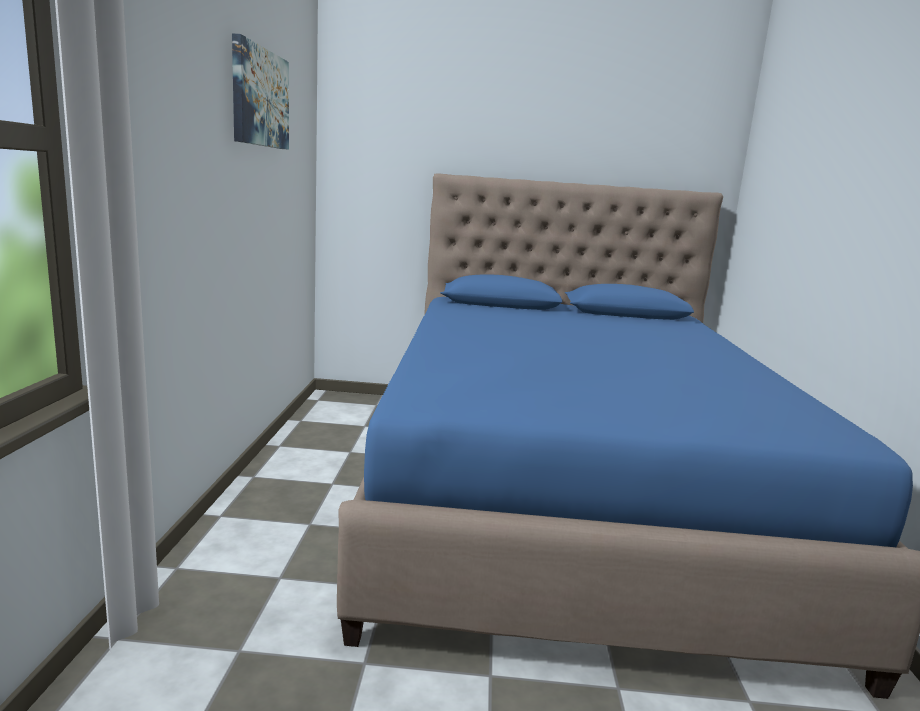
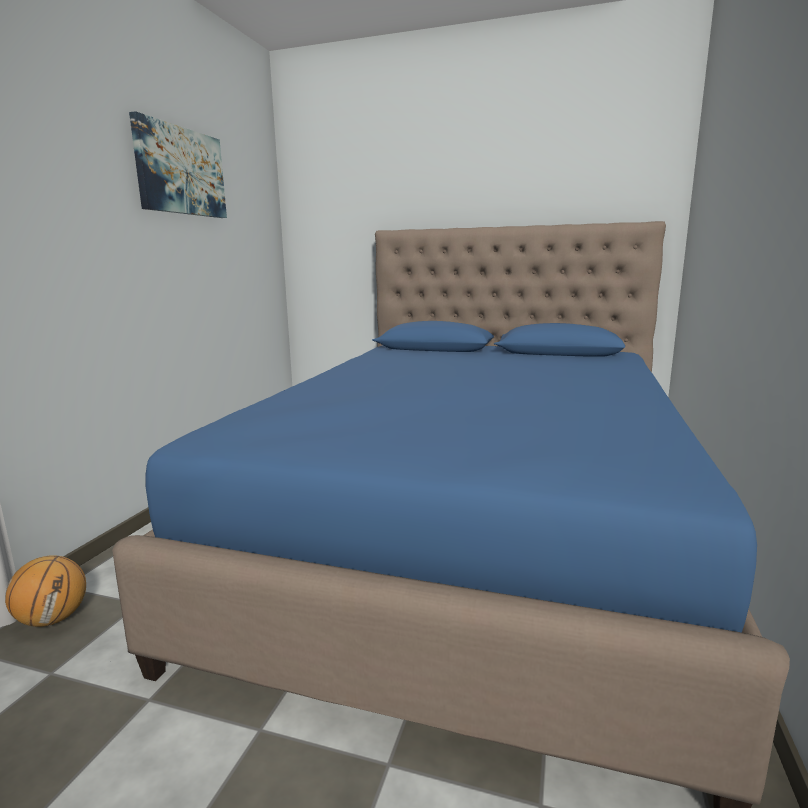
camera: 15 degrees right, 0 degrees up
none -> basketball [5,555,86,627]

